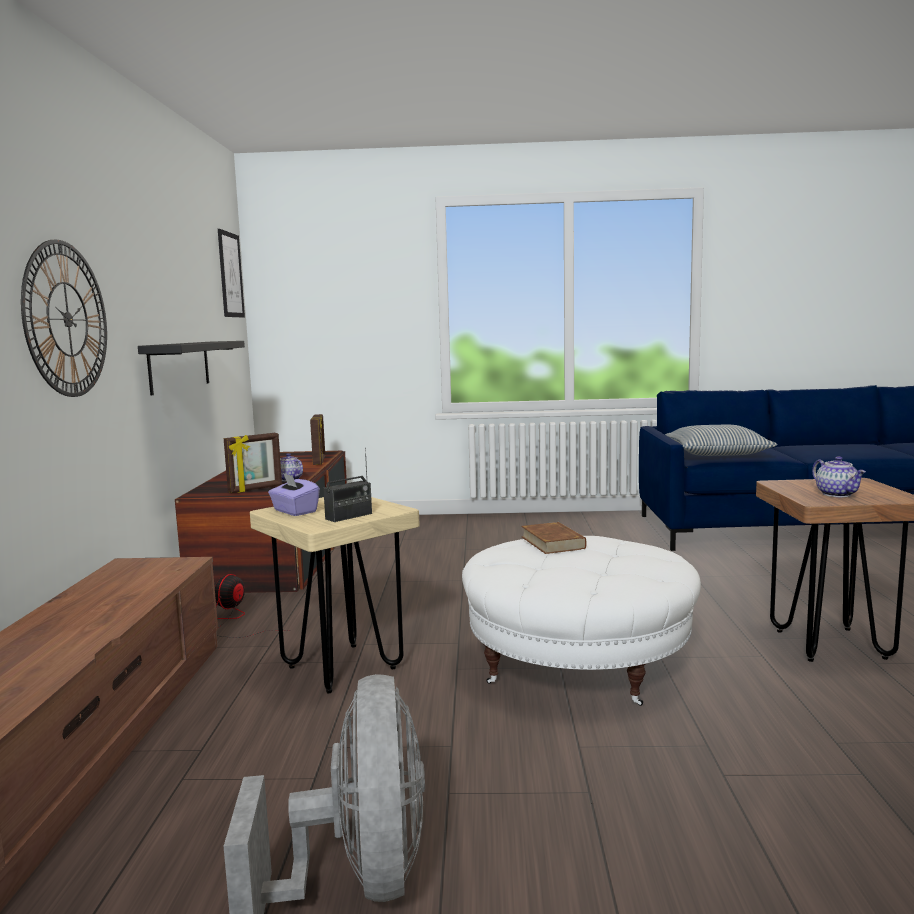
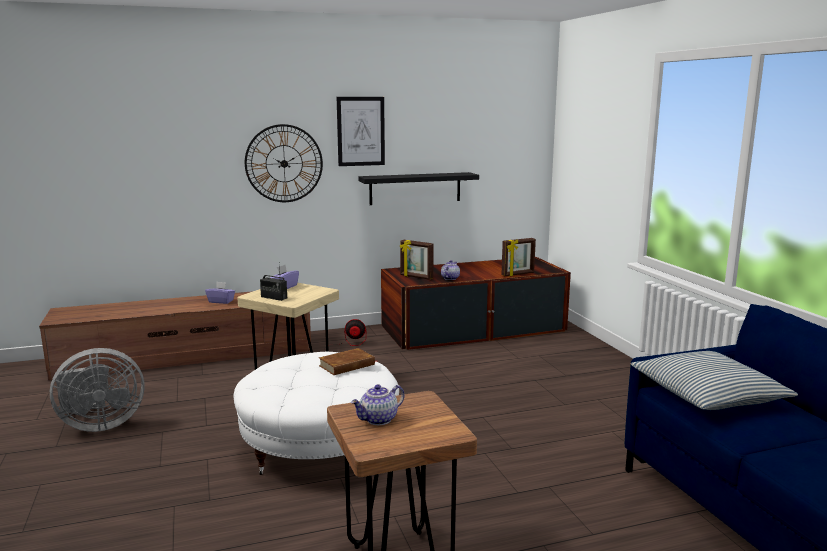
camera: 70 degrees right, 5 degrees up
picture [218,229,245,317] -> picture moved to [337,97,385,166]
none -> purple tissue box [205,282,235,304]

